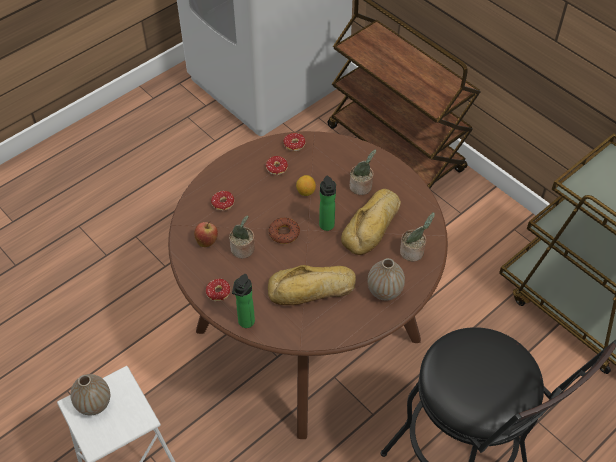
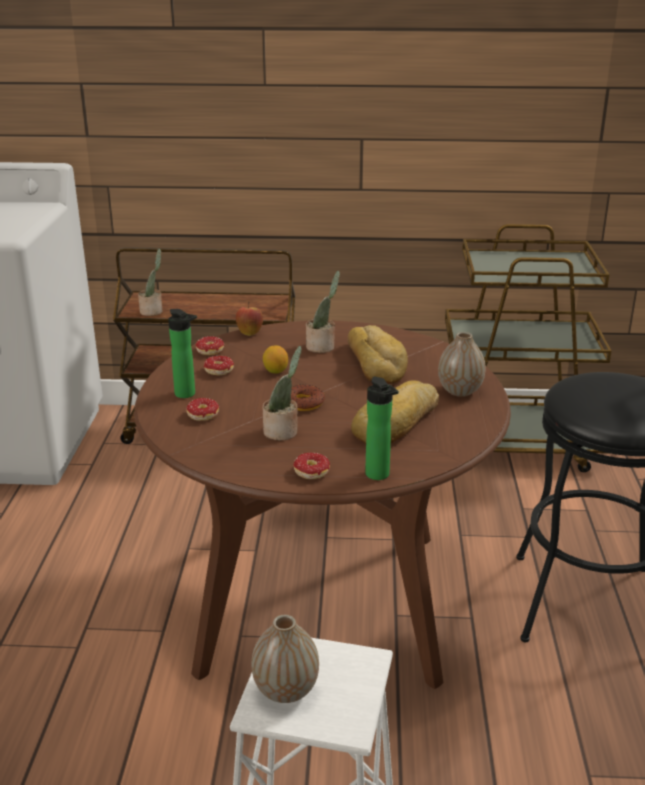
camera: 45 degrees left, 25 degrees down
apple [194,221,218,247] -> apple moved to [236,301,263,336]
bottle [319,176,336,231] -> bottle moved to [168,309,197,398]
potted plant [400,212,435,261] -> potted plant moved to [138,249,163,316]

